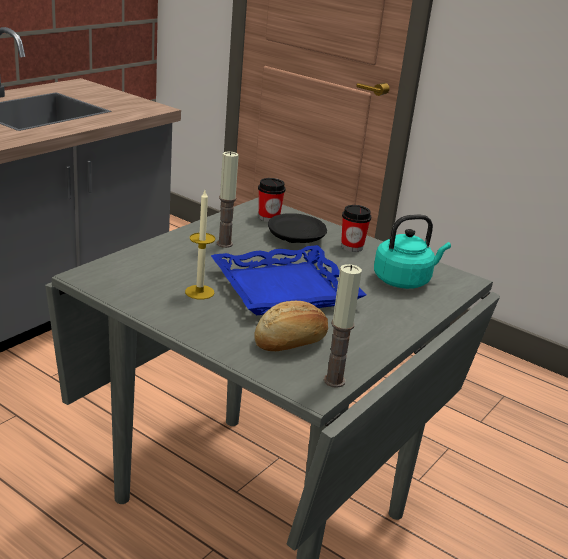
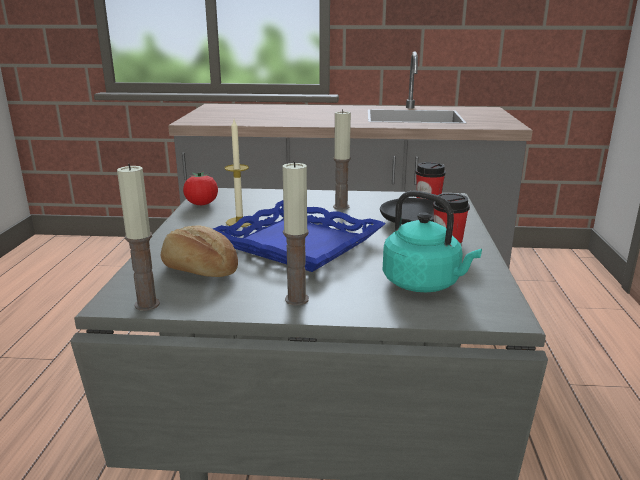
camera: 60 degrees right, 5 degrees down
none -> tomato [183,171,218,205]
none -> candle [283,161,309,305]

